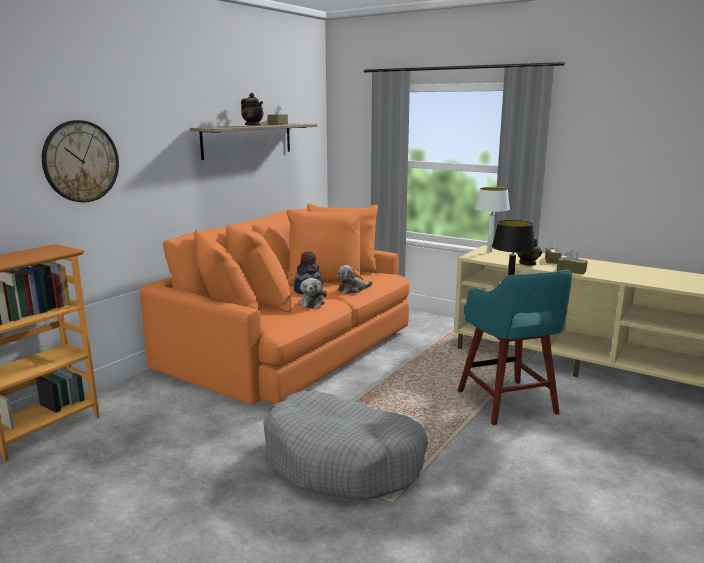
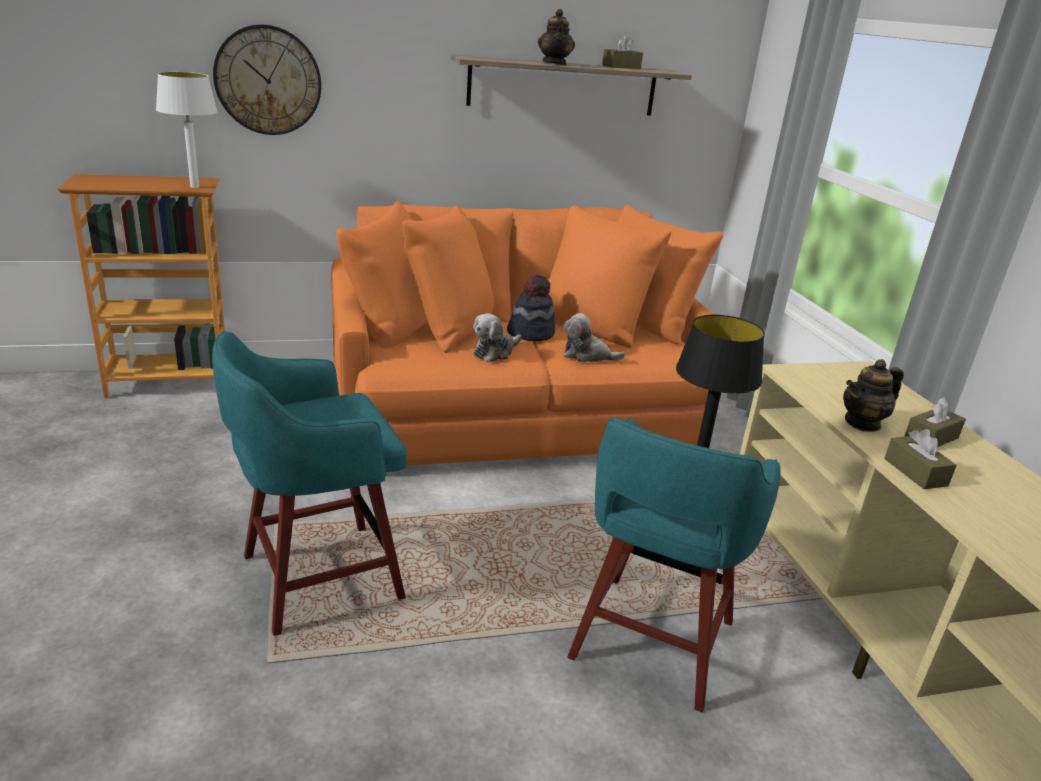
camera: 40 degrees right, 10 degrees up
grey dog bed [263,391,428,501] -> turquoise stool [212,331,407,636]
white table lamp [475,187,510,253] -> white table lamp moved to [156,72,218,188]

